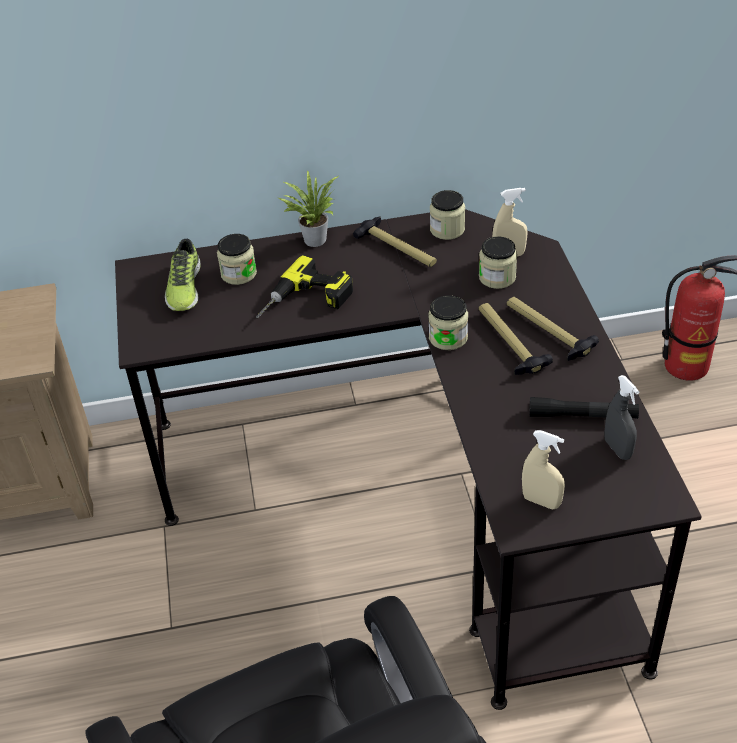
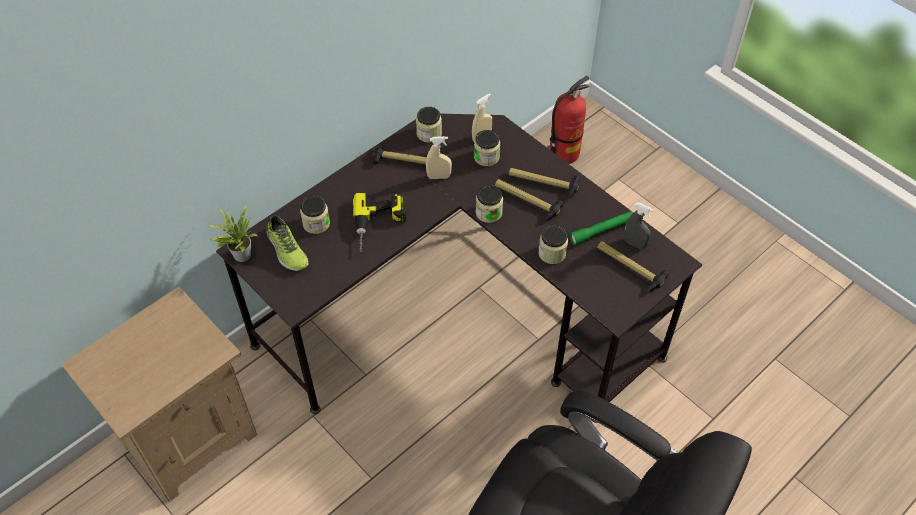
camera: 35 degrees left, 10 degrees up
potted plant [279,170,339,247] -> potted plant moved to [209,204,257,262]
beige spray bottle [522,430,565,509] -> beige spray bottle moved to [426,136,452,179]
black flashlight [529,397,639,419] -> green flashlight [570,211,633,245]
none -> jar [538,226,568,264]
none -> hammer [597,241,669,292]

